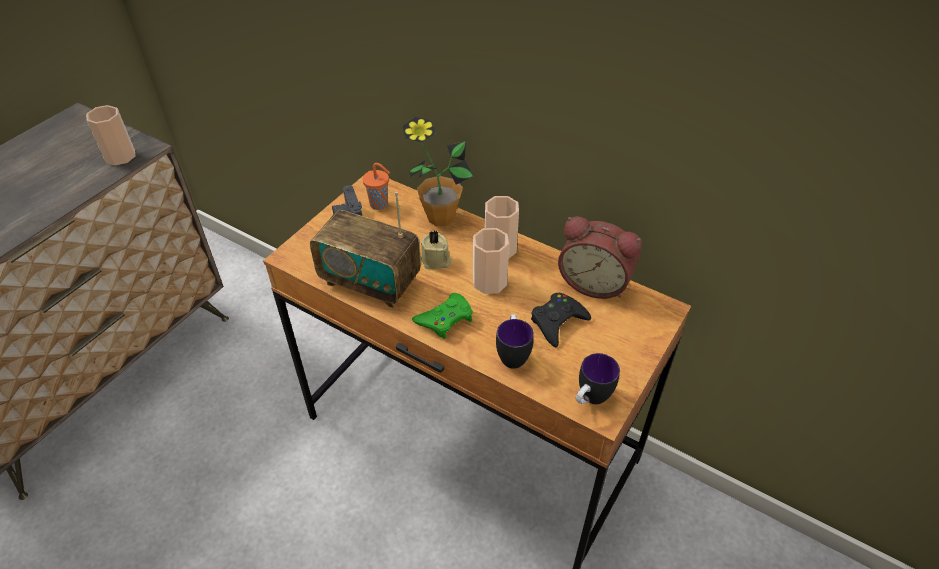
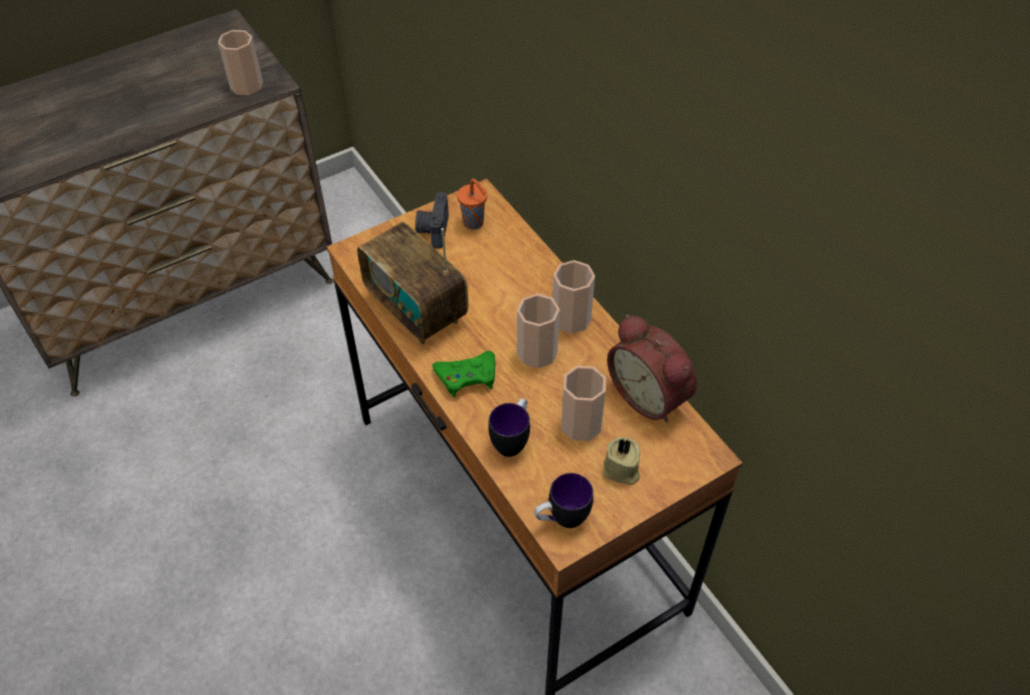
camera: 25 degrees right, 5 degrees up
potted plant [403,117,473,226] -> none
beige candle [421,231,452,269] -> beige candle moved to [603,437,640,485]
black game controller [531,293,591,347] -> cup [561,366,606,441]

